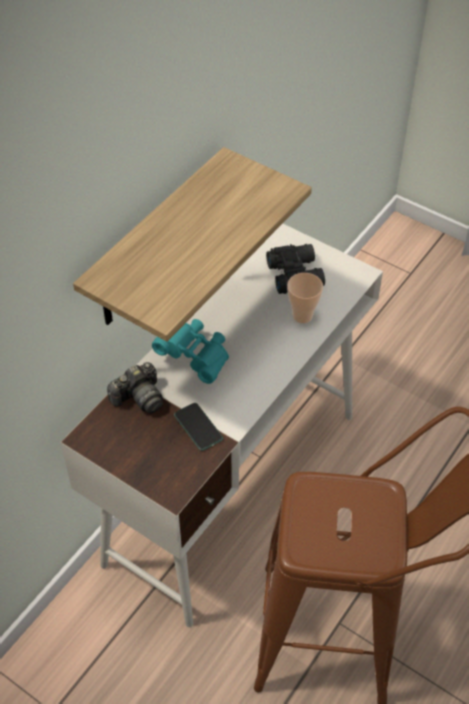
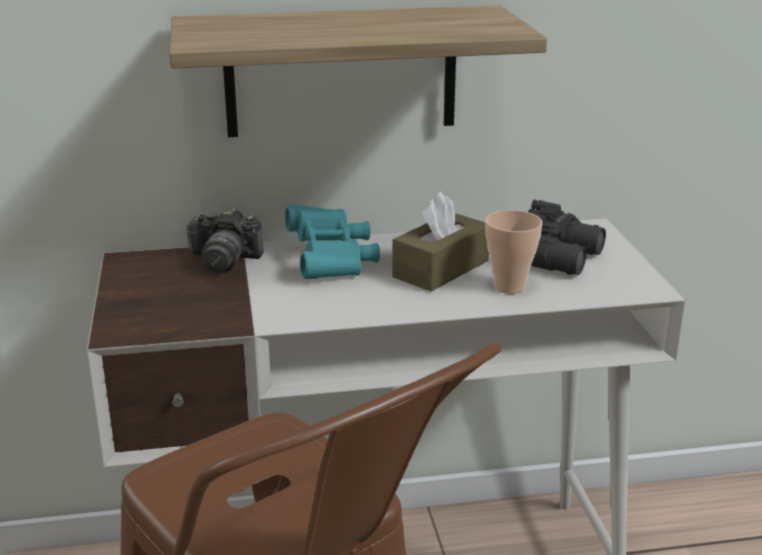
camera: 45 degrees right, 25 degrees down
phone [174,403,223,451] -> none
none -> brown tissue box [392,192,489,292]

